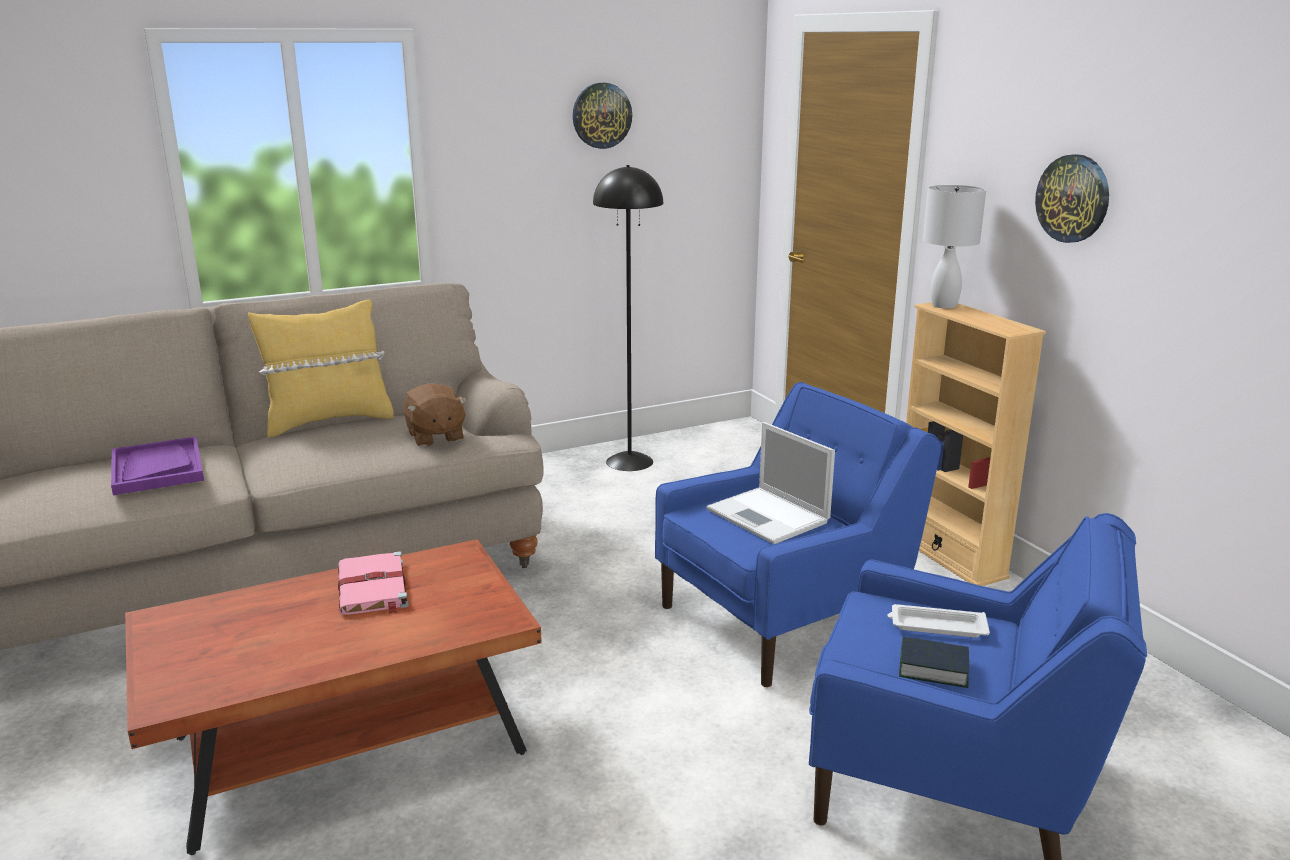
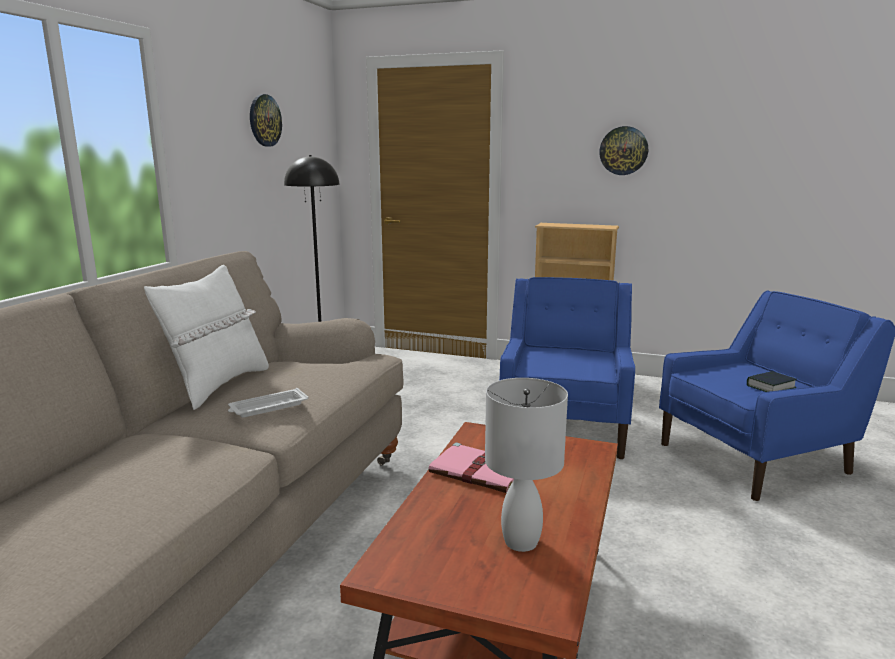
camera: 45 degrees left, 5 degrees down
purple tray [111,436,204,495] -> none
yellow pillow [248,300,394,438] -> white pillow [144,265,269,410]
brown plush toy [403,383,468,447] -> none
laptop [706,422,835,544] -> none
white tray [887,604,990,638] -> white tray moved to [228,388,308,418]
white table lamp [923,185,986,309] -> white table lamp moved to [485,378,568,552]

